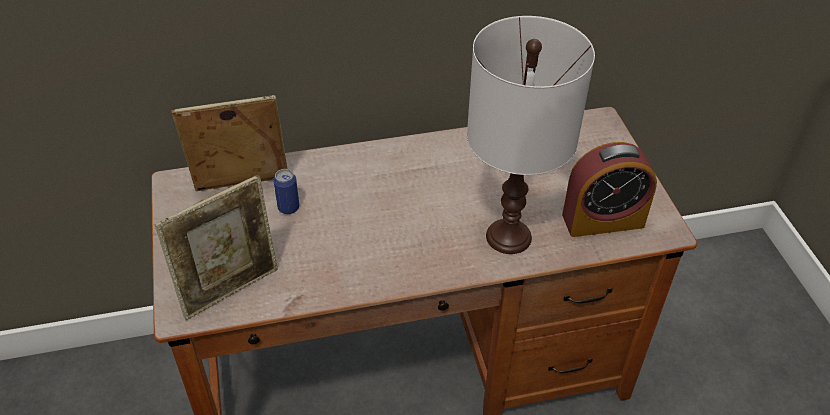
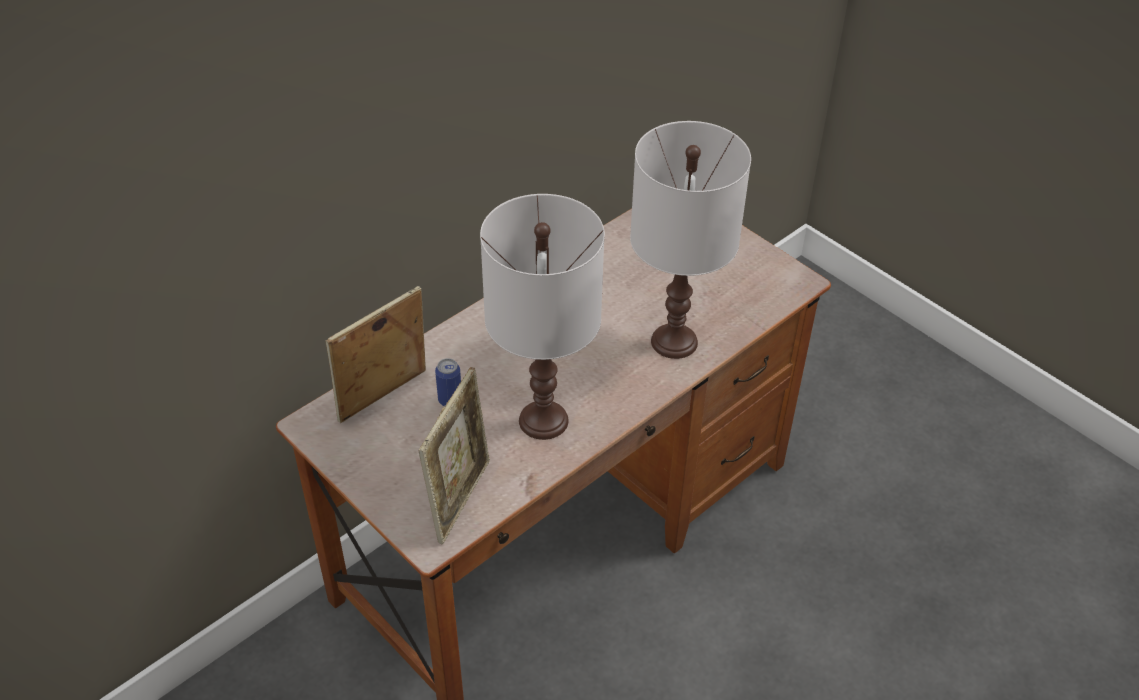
camera: 30 degrees left, 0 degrees up
alarm clock [562,142,657,237] -> none
none -> white table lamp [480,194,605,440]

